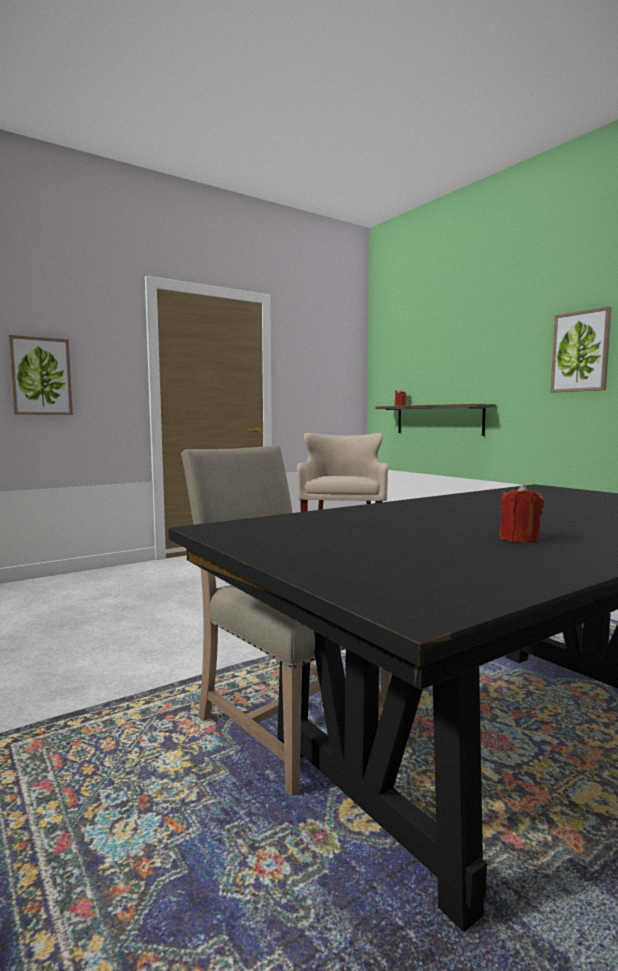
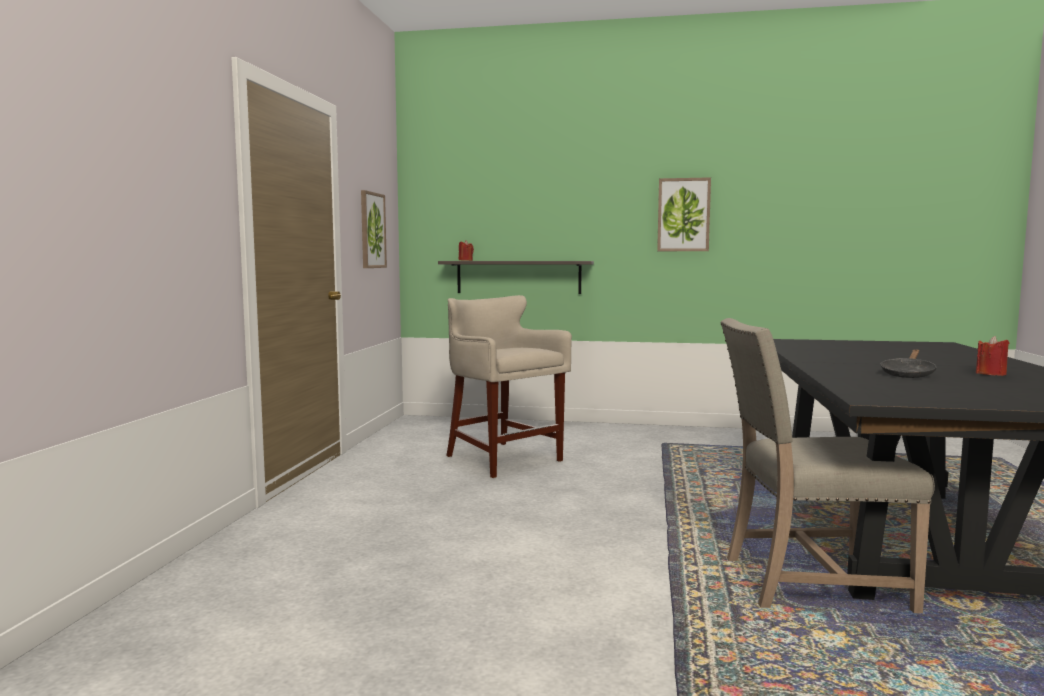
camera: 45 degrees left, 0 degrees up
picture [9,335,73,415] -> picture moved to [361,190,387,268]
none -> black frying pan [880,349,937,378]

